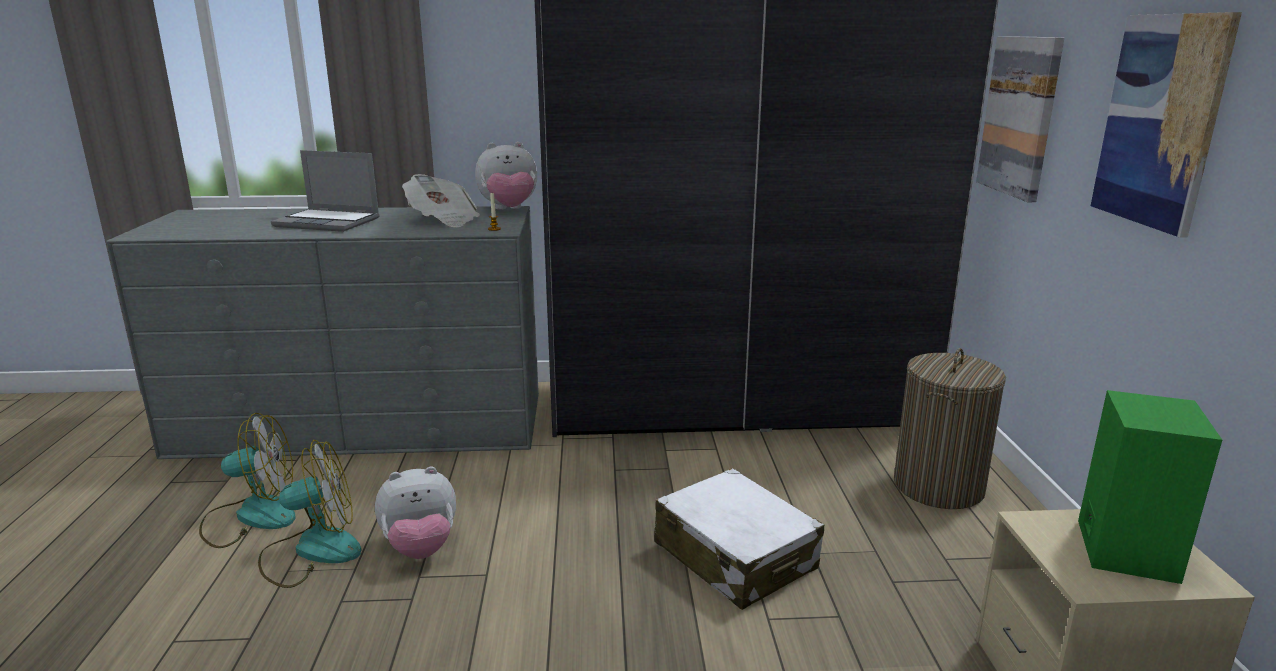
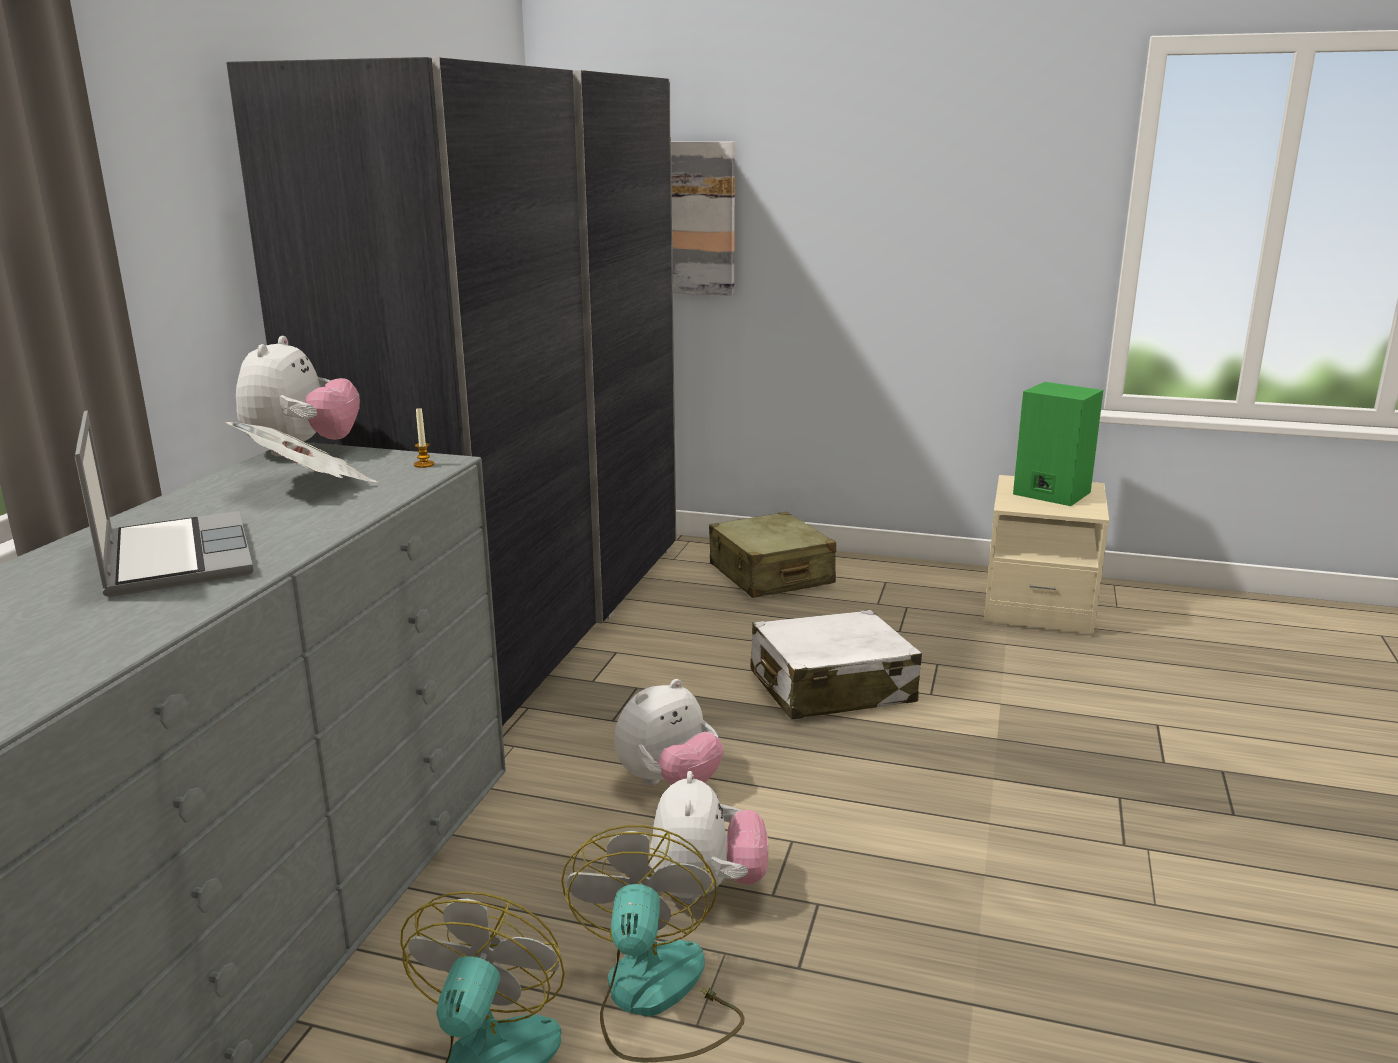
camera: 70 degrees left, 0 degrees up
laptop [271,150,380,232] -> laptop turned 60 degrees counterclockwise [75,411,253,597]
laundry basket [894,348,1006,509] -> beige suitcase [709,512,836,598]
picture [1091,12,1242,238] -> none
none -> plush toy [614,679,724,785]

